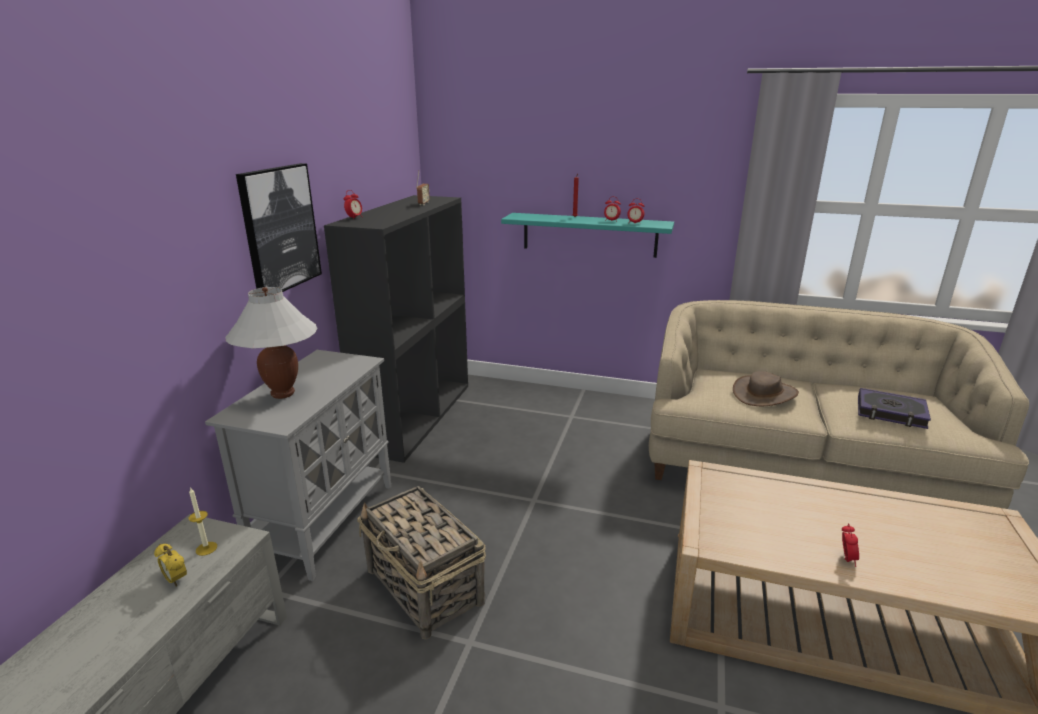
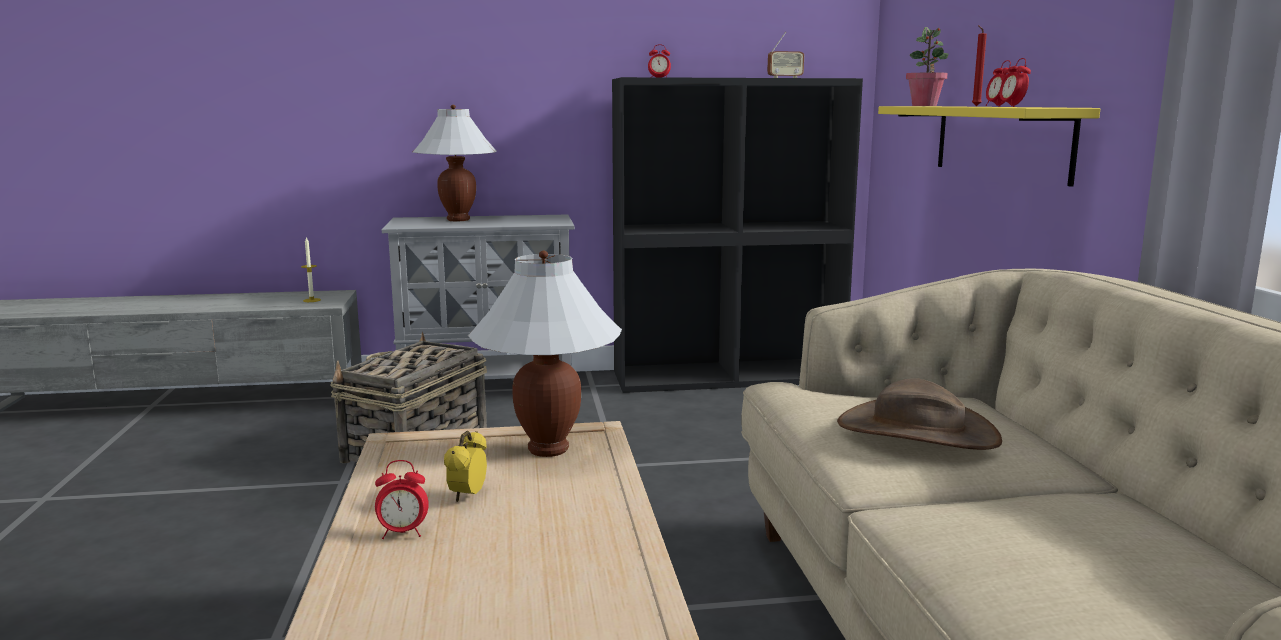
camera: 65 degrees right, 10 degrees down
alarm clock [154,544,187,587] -> alarm clock moved to [444,431,487,502]
picture [236,163,322,292] -> none
turquoise shelf [501,213,674,258] -> yellow shelf [878,106,1100,187]
book [858,388,931,429] -> none
none -> white table lamp [468,251,622,457]
none -> potted plant [906,27,948,106]

